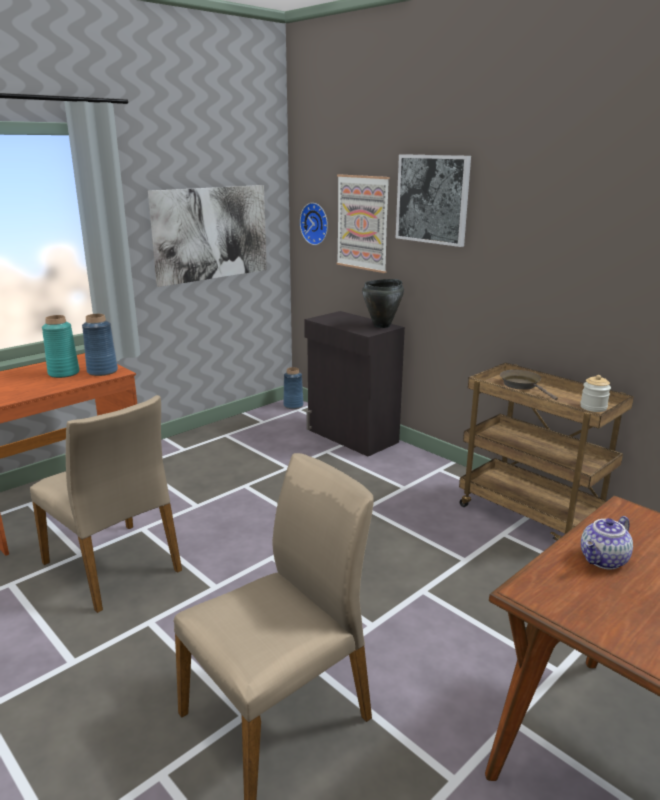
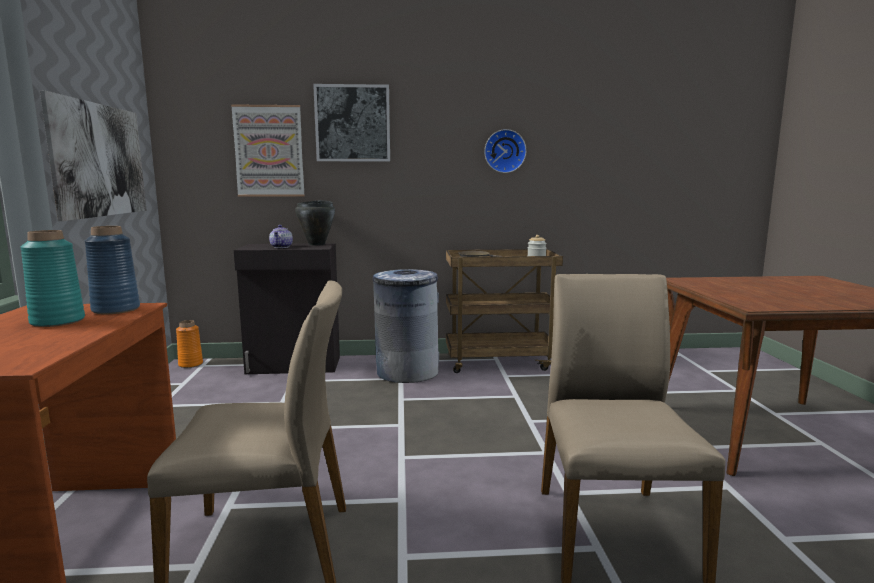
camera: 50 degrees left, 10 degrees down
blue vase [283,367,304,409] -> orange vase [176,320,203,368]
wall clock [300,203,328,245] -> wall clock moved to [484,129,527,173]
teapot [581,516,633,569] -> teapot moved to [269,225,293,248]
none -> grey trash can [373,269,439,383]

